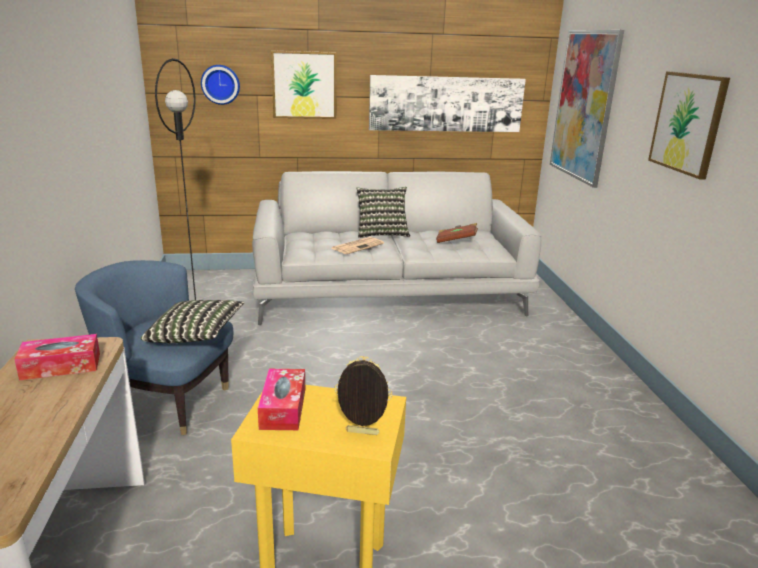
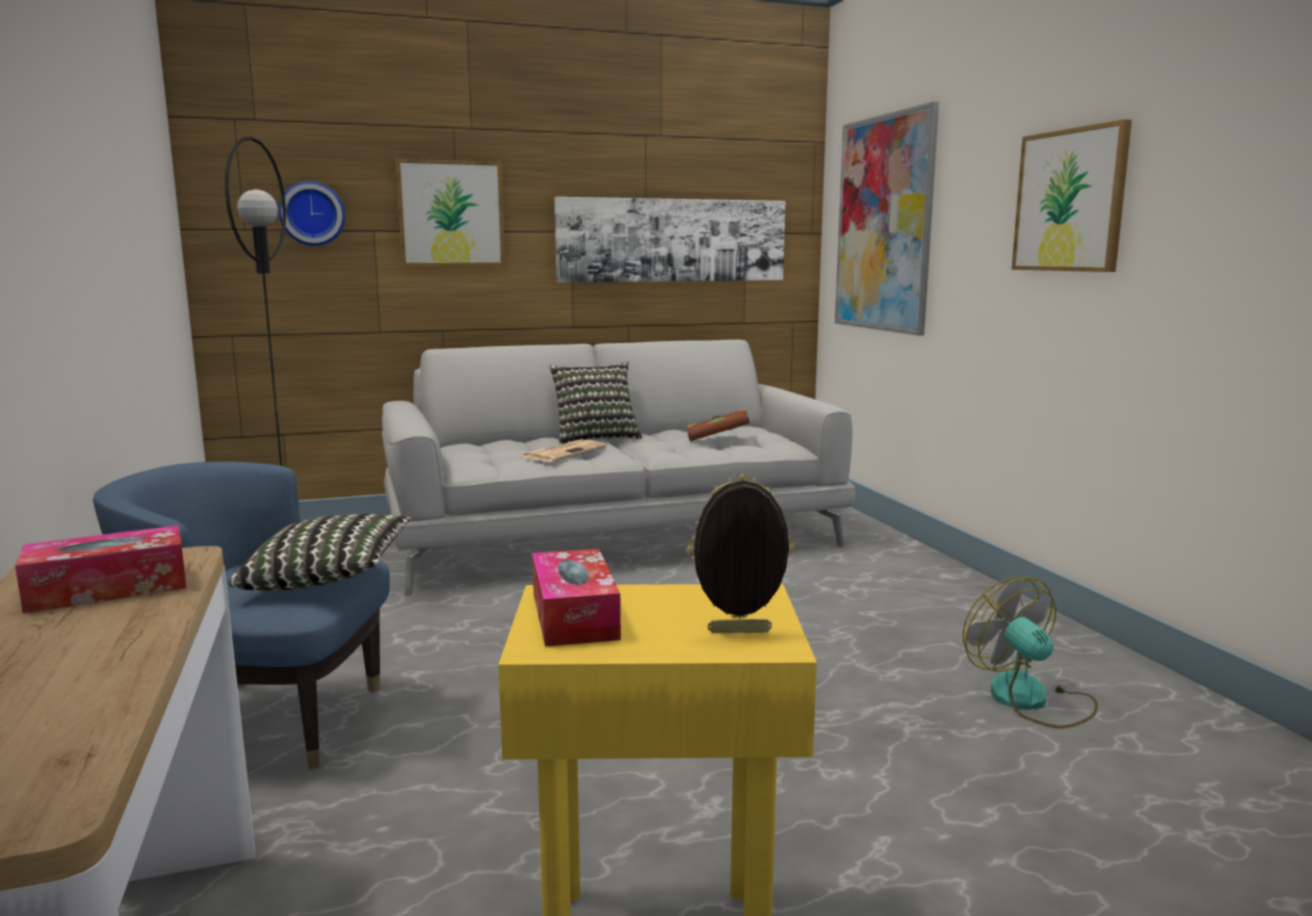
camera: 10 degrees left, 10 degrees down
none -> fan [963,577,1098,729]

